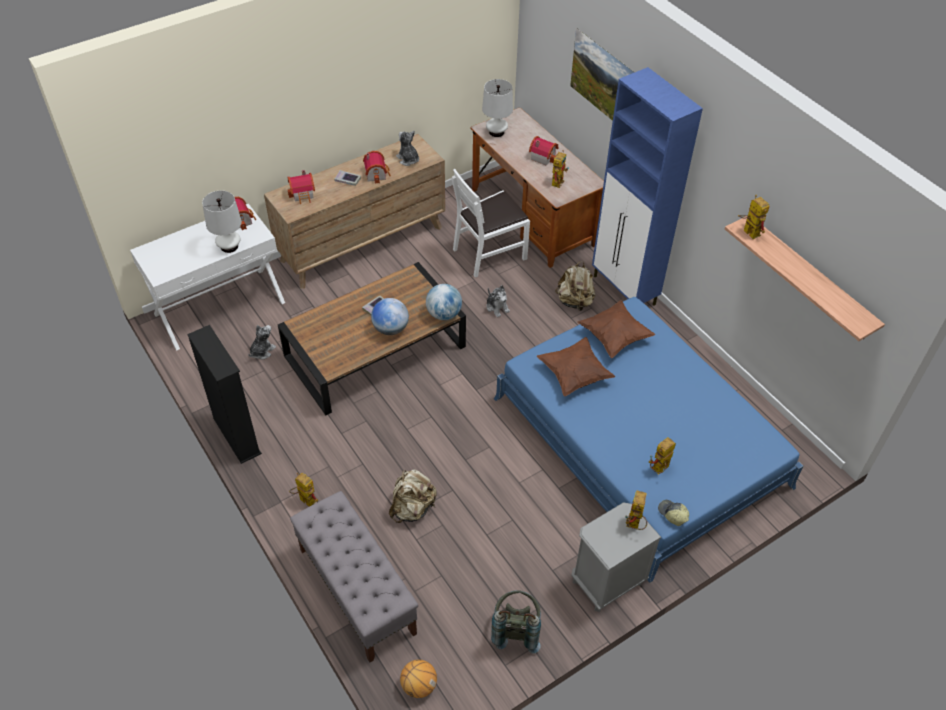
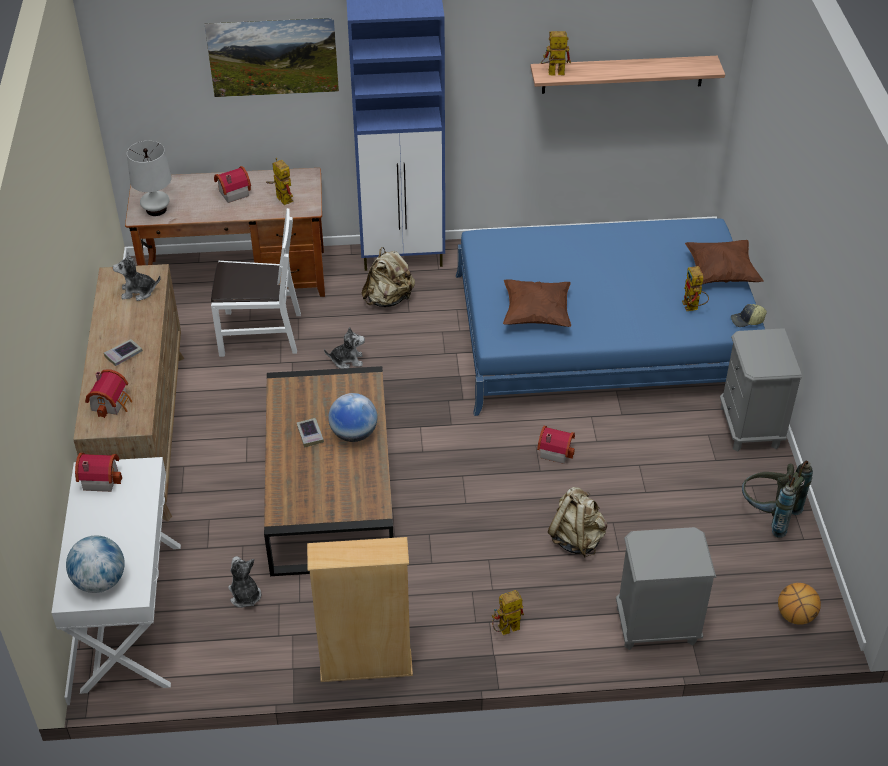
camera: 60 degrees left, 5 degrees down
black bookcase [187,325,262,464] -> beige bookcase [307,537,413,682]
white table lamp [202,191,242,253] -> none
grey bench [290,491,418,662] -> grey nightstand [616,527,716,650]
toy house [363,151,391,184] -> toy house moved to [537,426,575,464]
globe [426,284,462,320] -> globe moved to [66,535,125,593]
white chair [452,169,530,278] -> white chair turned 90 degrees counterclockwise [211,208,301,357]
brown pillow [577,300,656,358] -> brown pillow moved to [685,240,764,284]
toy robot [625,490,647,530] -> none

